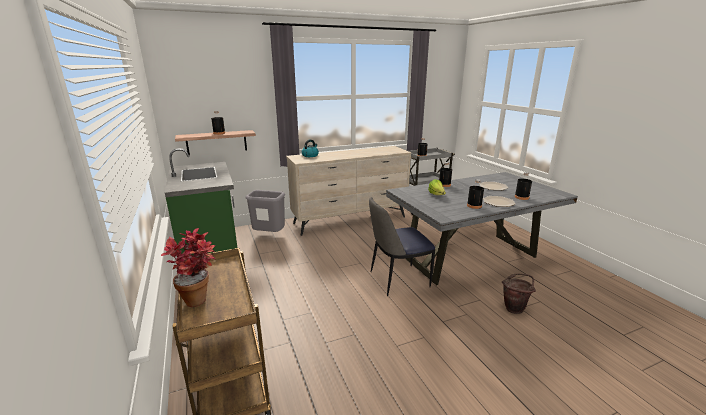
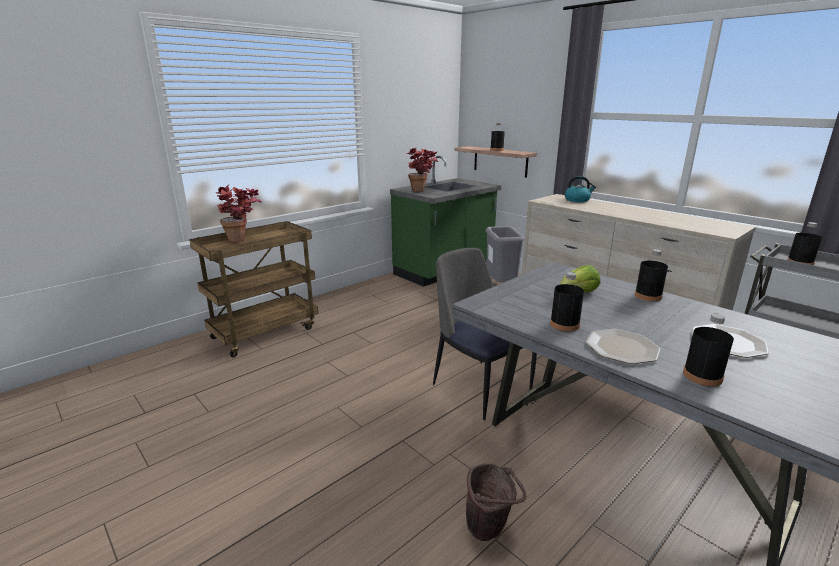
camera: 70 degrees right, 0 degrees up
none -> potted plant [405,148,438,192]

